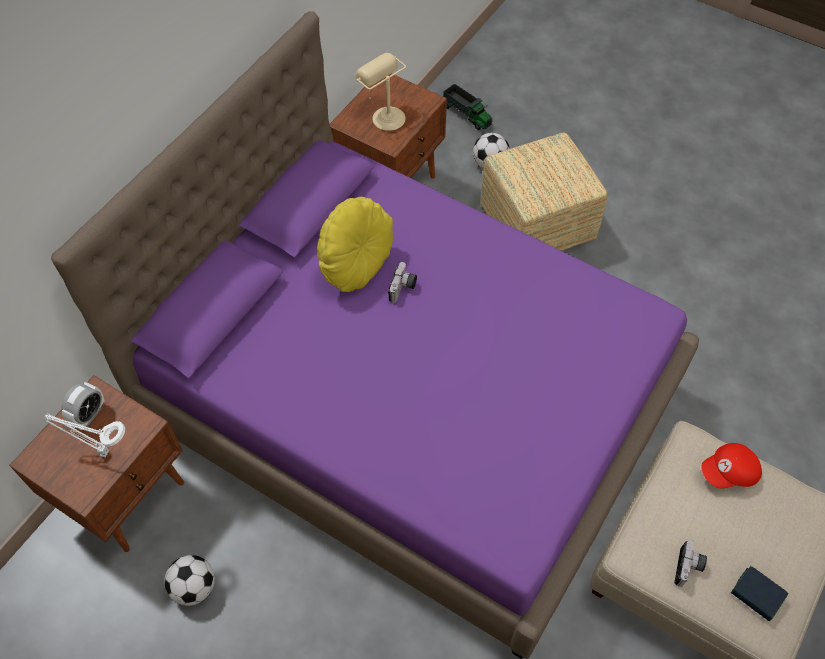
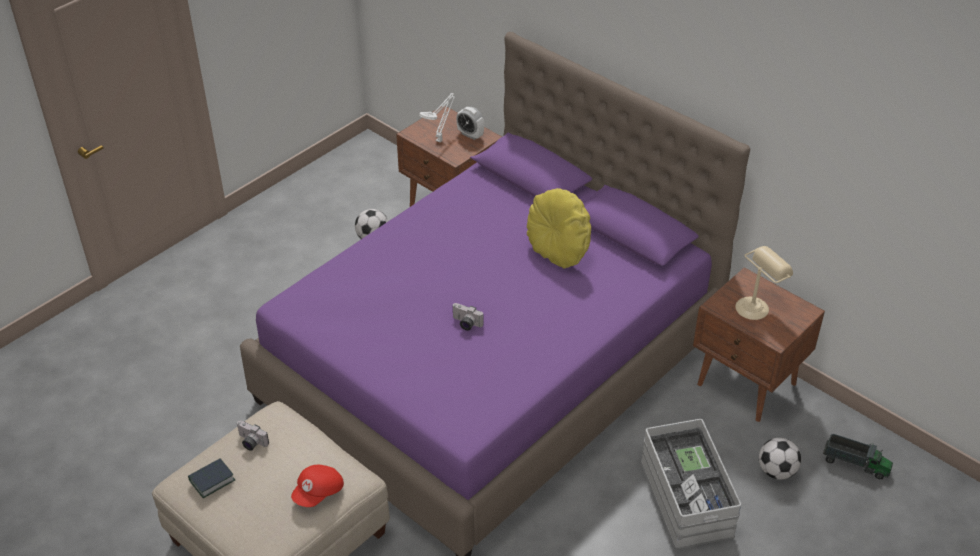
camera: 100 degrees right, 15 degrees down
camera [388,262,417,303] -> camera moved to [453,303,484,331]
toy truck [443,84,493,130] -> toy truck turned 120 degrees counterclockwise [823,434,893,479]
ottoman [480,133,607,251] -> grey storage box [641,419,741,549]
red cap [701,443,762,488] -> red cap turned 135 degrees counterclockwise [291,465,344,507]

